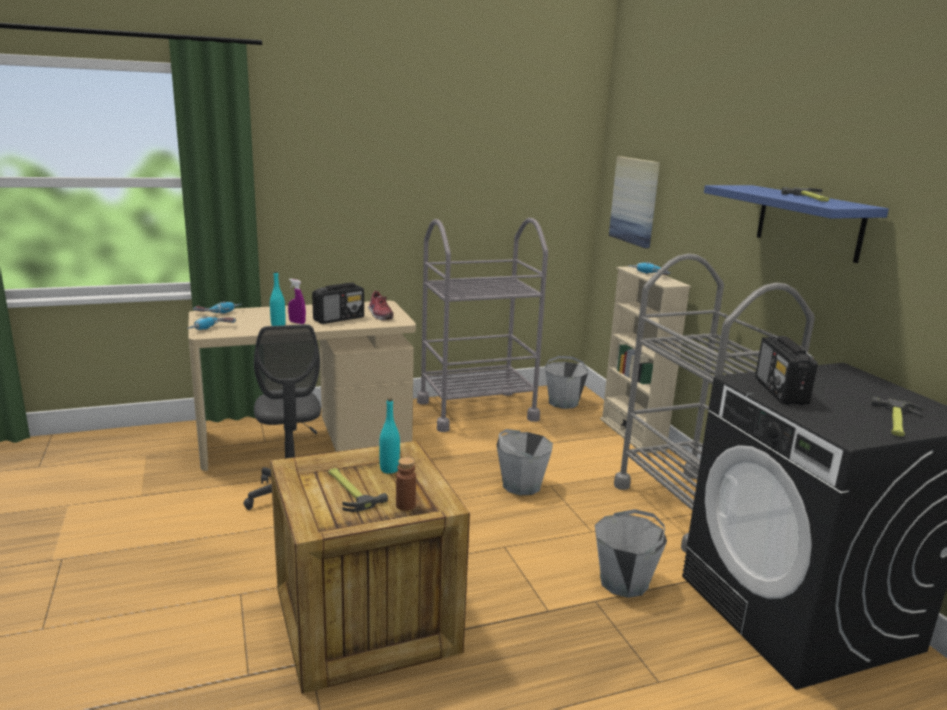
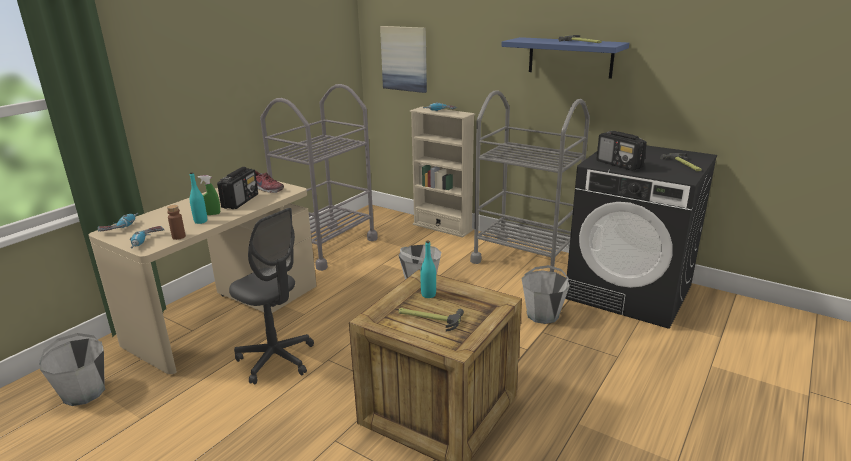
camera: 35 degrees left, 5 degrees up
purple spray bottle [288,279,306,324] -> green spray bottle [198,175,220,215]
brown bottle [396,457,416,511] -> brown bottle moved to [167,205,186,240]
grey bucket [545,356,588,409] -> grey bucket moved to [39,333,105,406]

